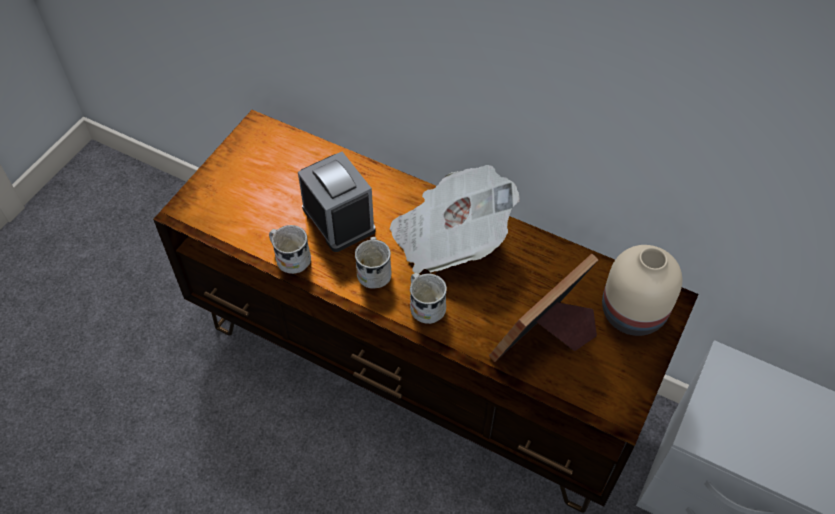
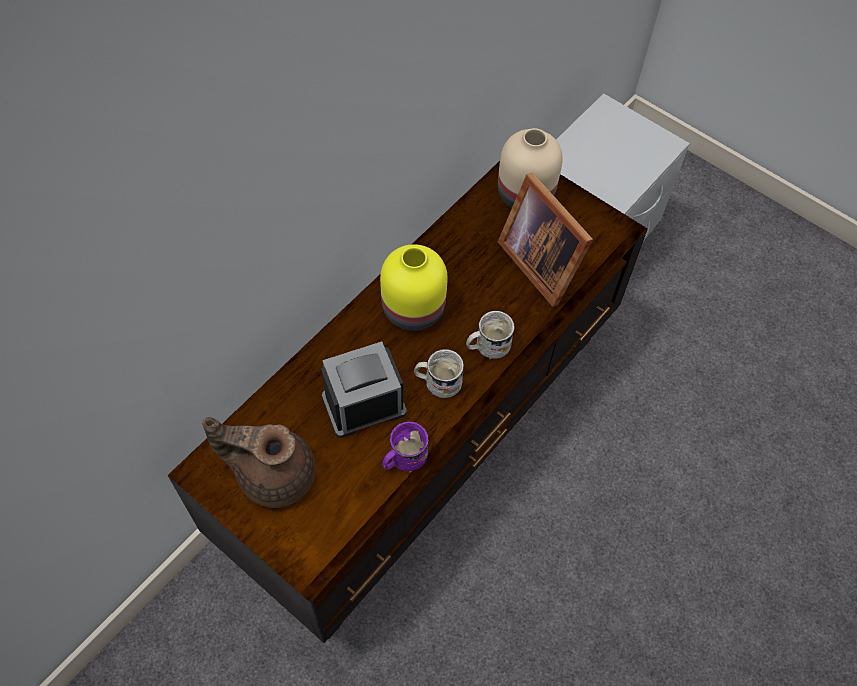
camera: 80 degrees left, 5 degrees up
white mug [269,225,311,274] -> purple mug [382,422,429,472]
newspaper [390,165,520,274] -> yellow vase [380,244,448,331]
none -> brown teapot [202,417,316,508]

